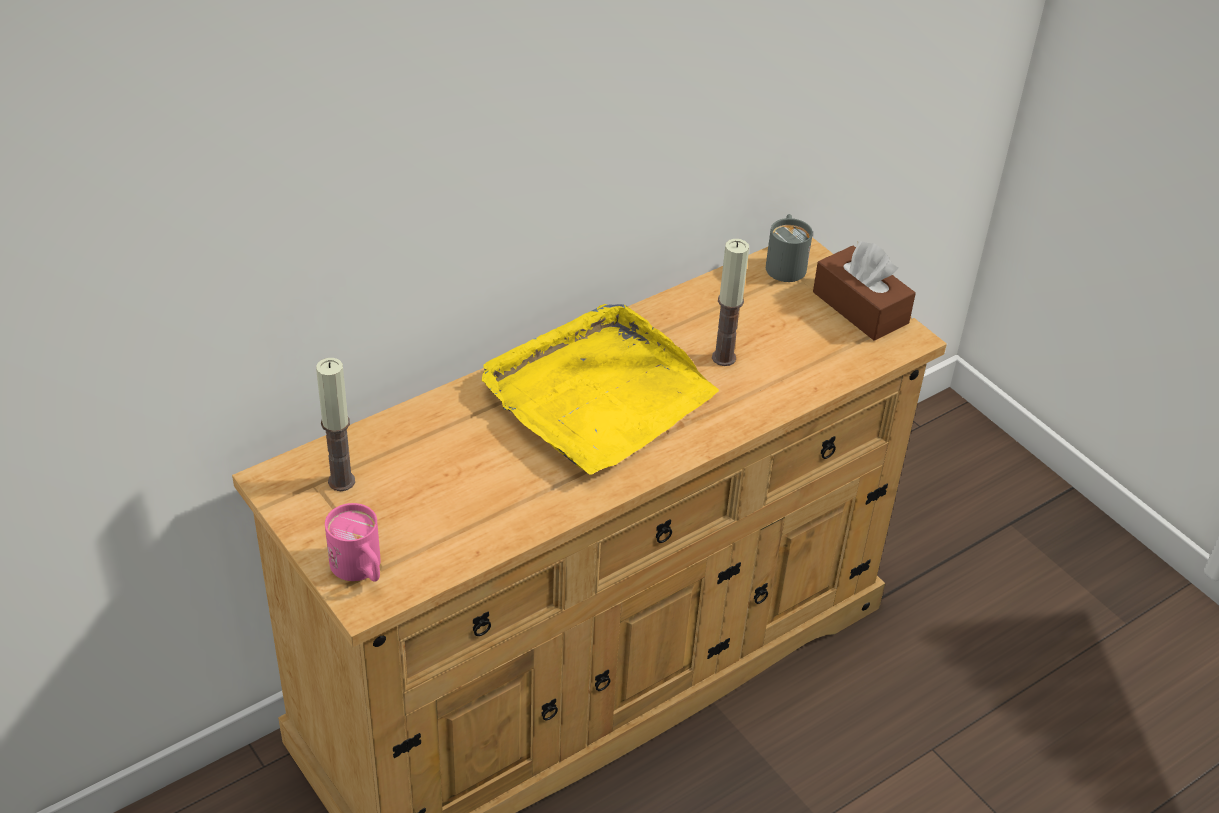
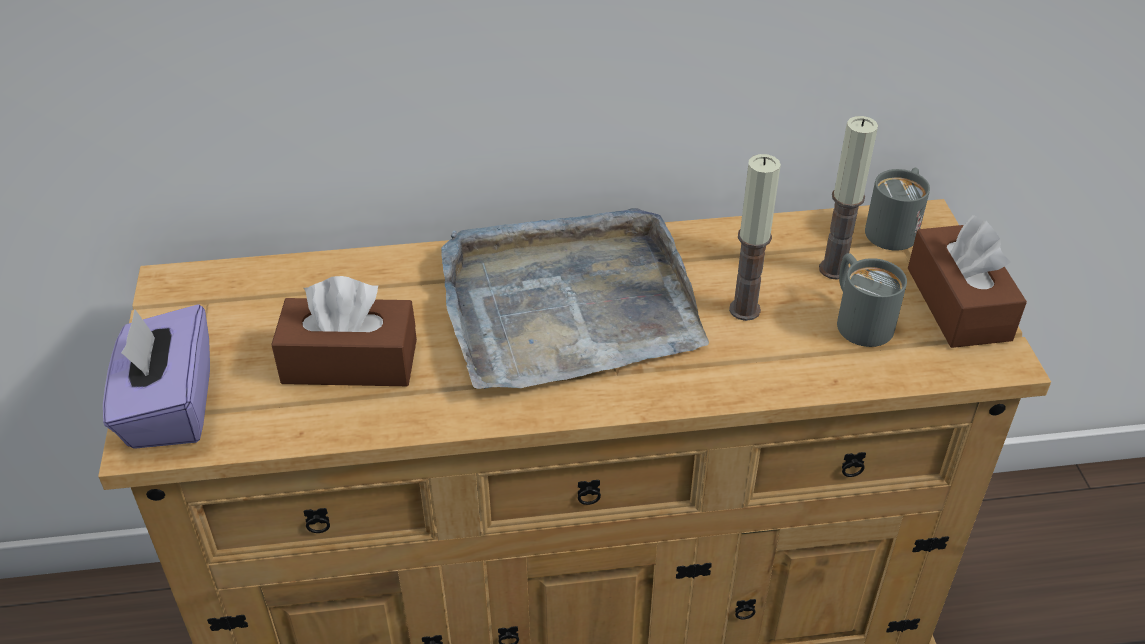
camera: 30 degrees right, 0 degrees up
candle [316,358,355,491] -> candle moved to [819,116,878,280]
pink mug [325,503,381,582] -> purple tissue box [103,304,210,449]
yellow tray [482,304,719,474] -> grey tray [441,208,709,389]
none -> brown tissue box [271,276,417,386]
none -> grey mug [837,253,907,347]

